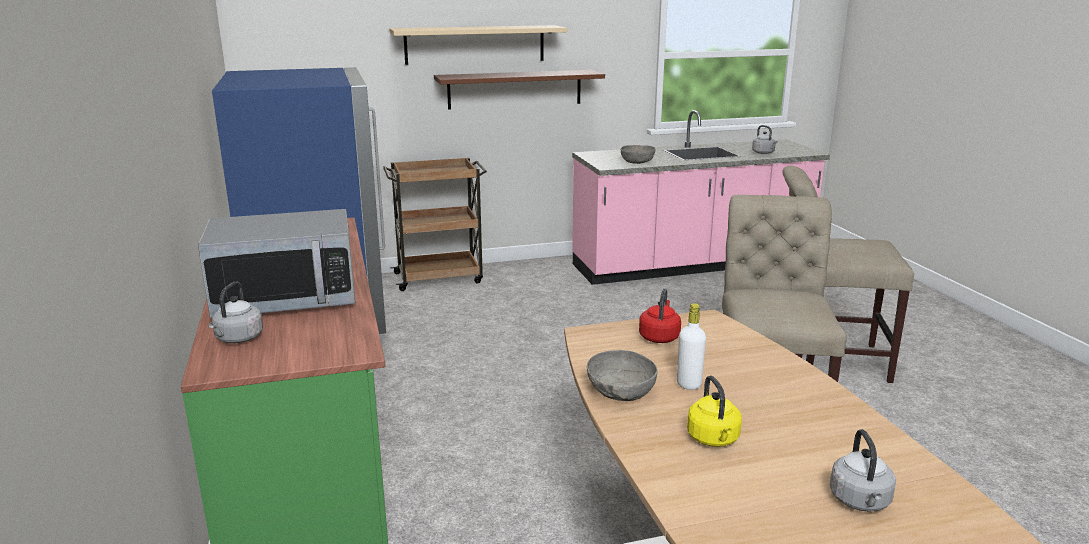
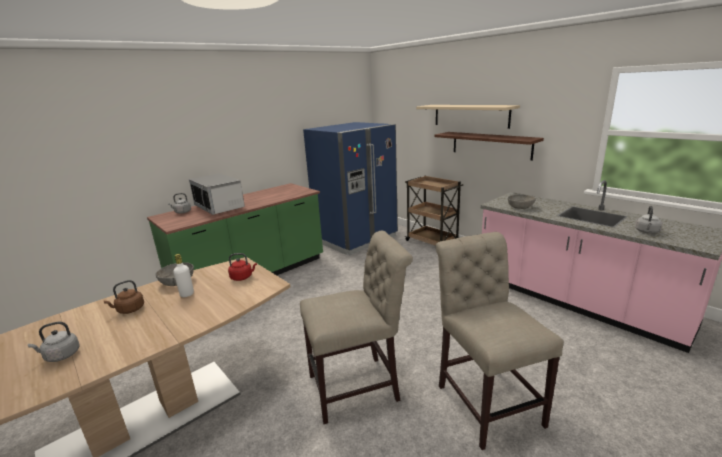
camera: 65 degrees right, 0 degrees up
yellow kettle [687,376,742,447] -> brown kettle [104,280,144,314]

